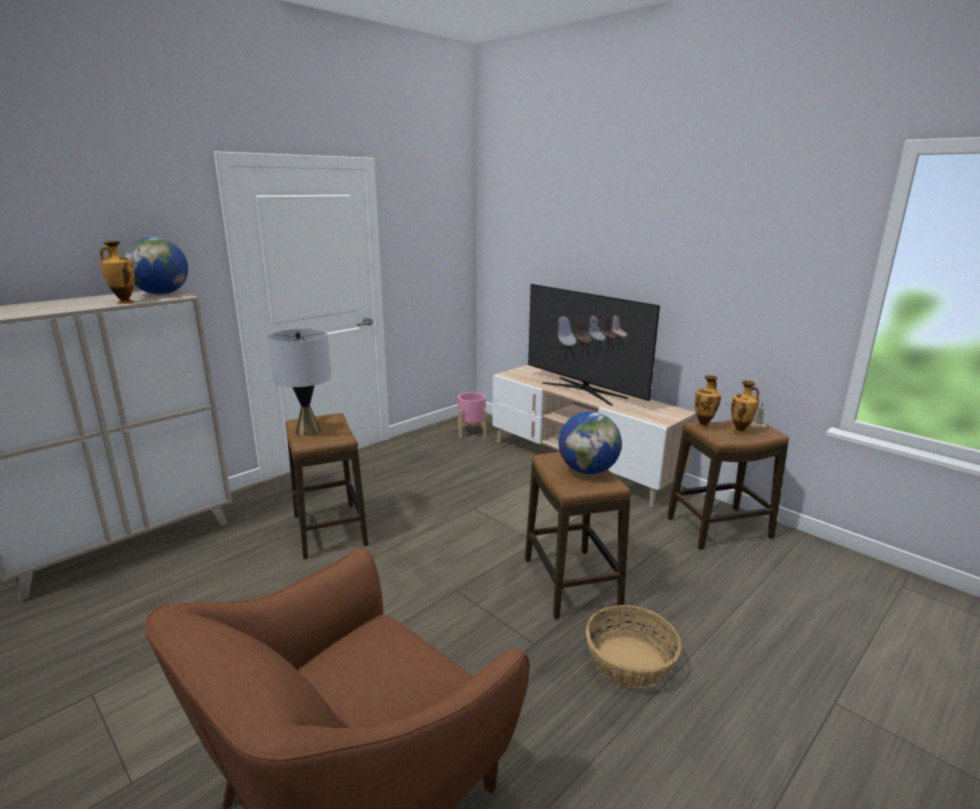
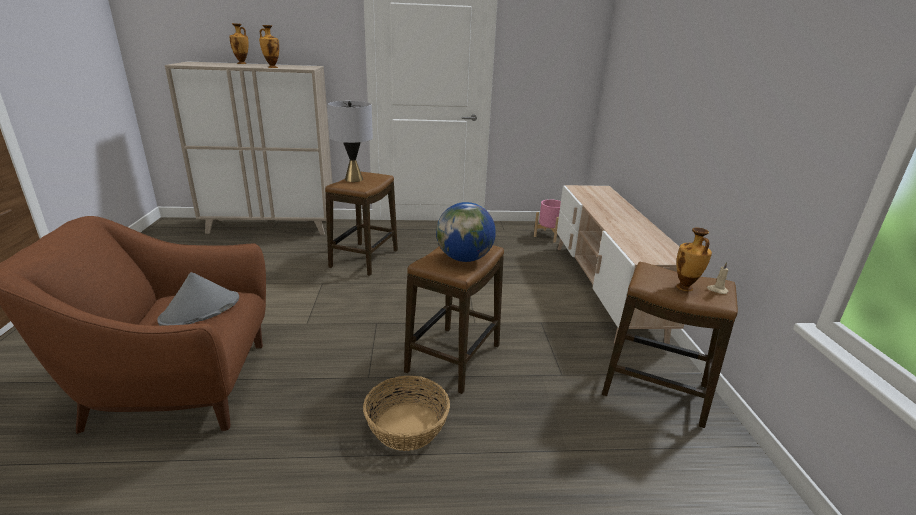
camera: 40 degrees right, 5 degrees up
globe [125,237,188,295] -> none
television [528,284,660,405] -> none
vase [695,375,721,429] -> vase moved to [229,23,249,64]
none -> grey hat [157,272,239,326]

